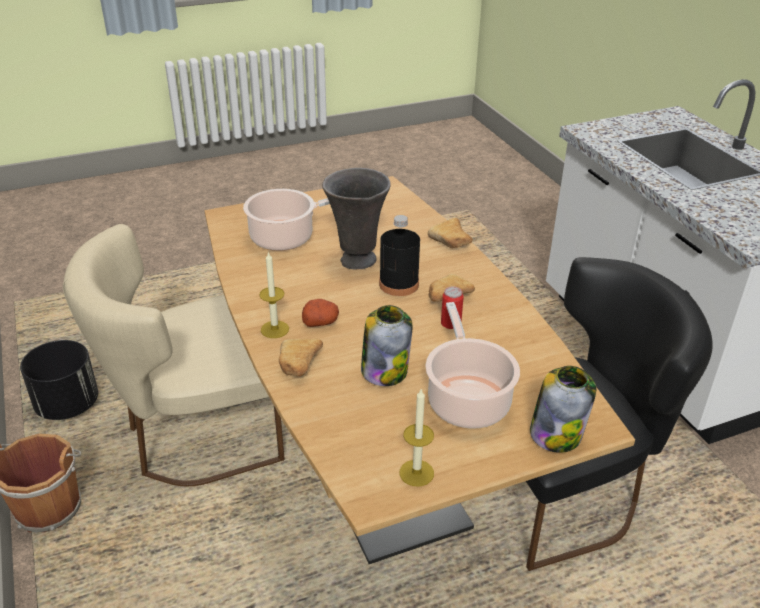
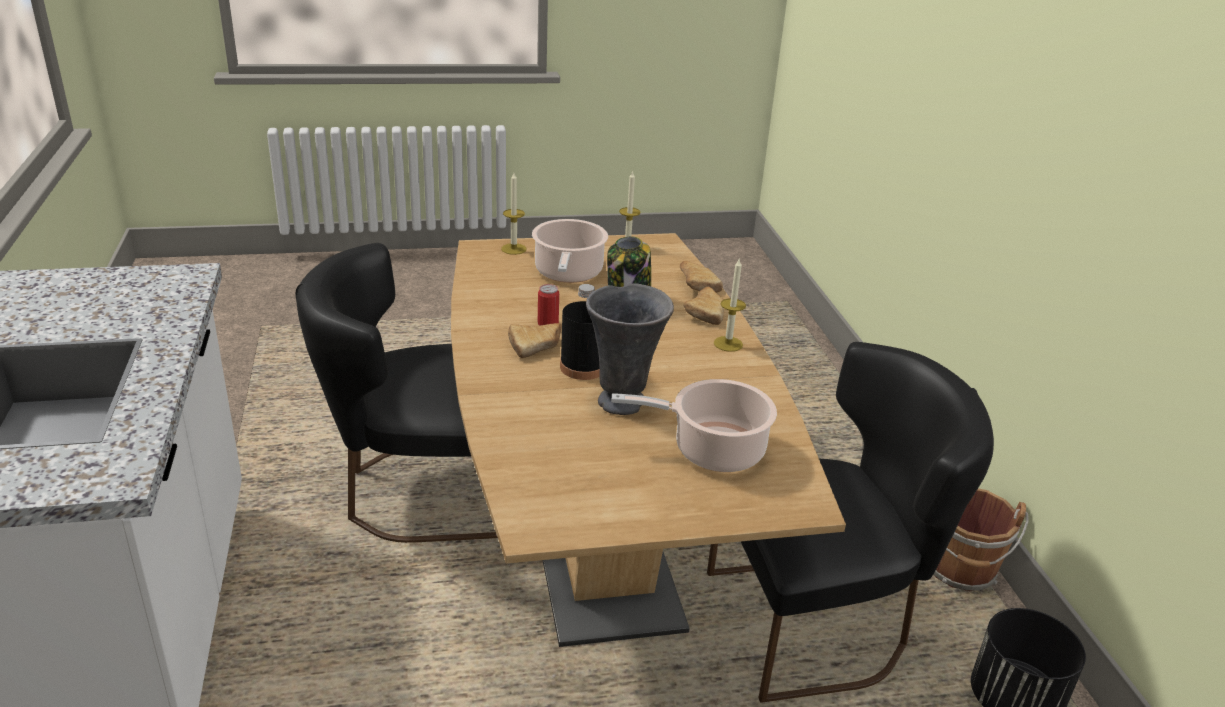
camera: 170 degrees left, 5 degrees down
beige chair [63,224,285,486] -> black chair [707,342,994,703]
potato [302,299,339,327] -> none
bread [428,218,473,248] -> bread moved to [680,261,723,292]
jar [530,366,596,453] -> candle [501,173,526,255]

